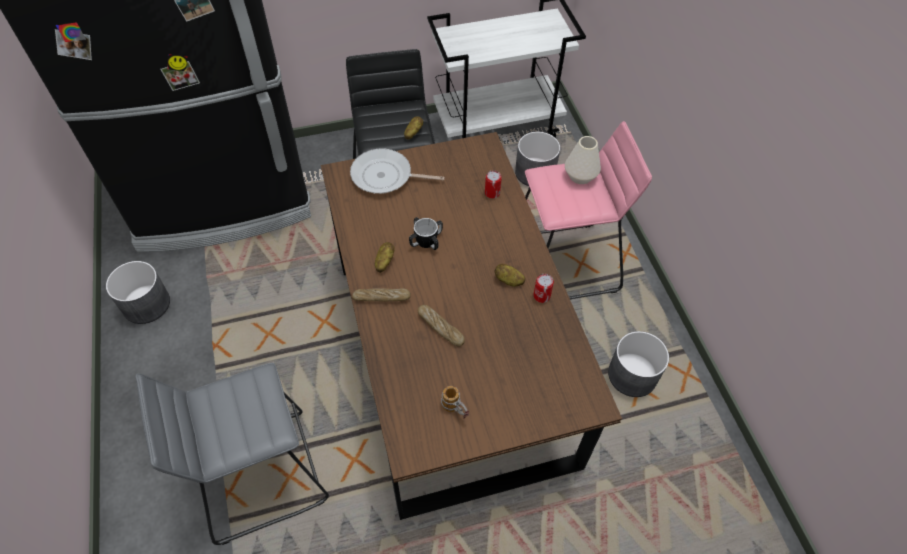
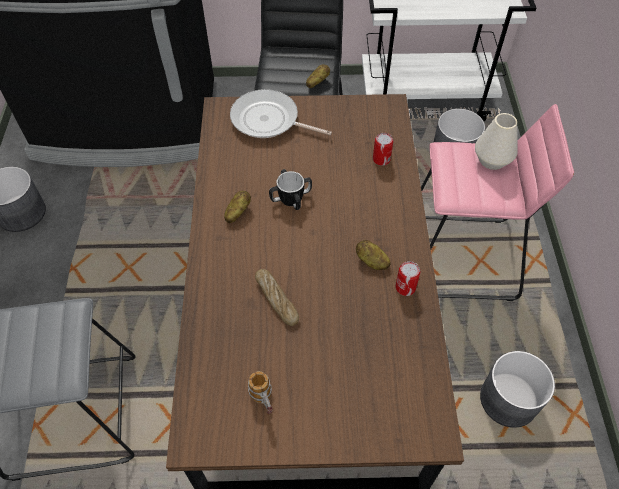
camera: 15 degrees right, 0 degrees up
bread [352,288,411,302] -> none

